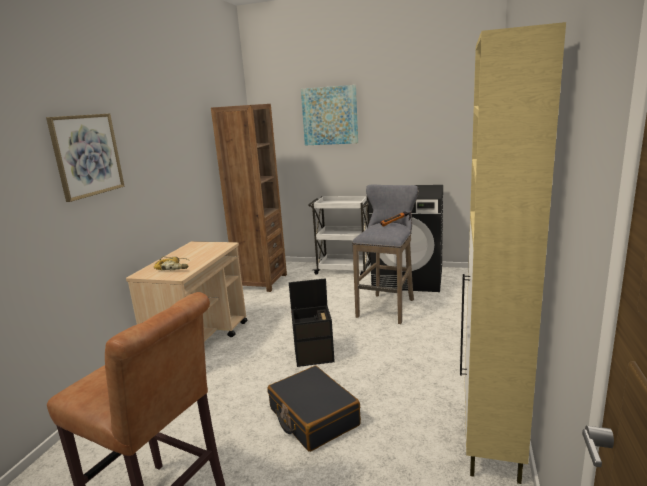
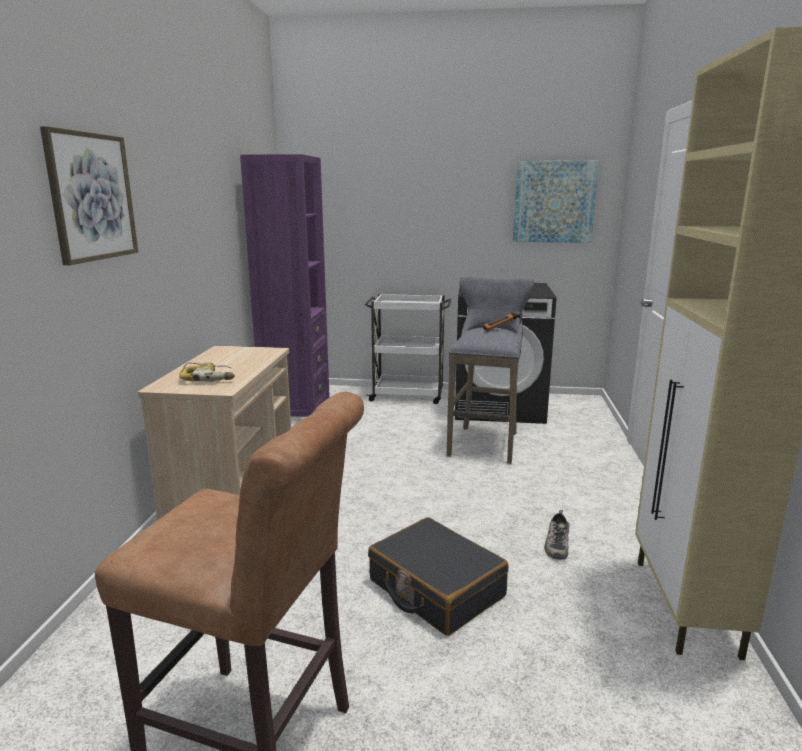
camera: 10 degrees left, 0 degrees up
brown bookcase [211,104,287,292] -> purple bookcase [240,154,330,417]
black storage box [289,278,335,367] -> none
picture [301,85,358,145] -> picture moved to [513,161,599,243]
none -> shoe [544,510,569,560]

